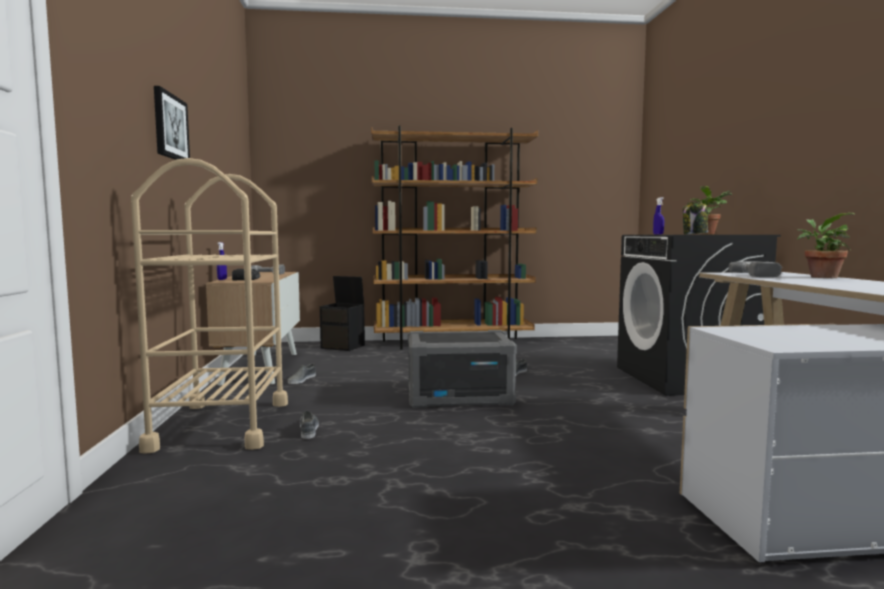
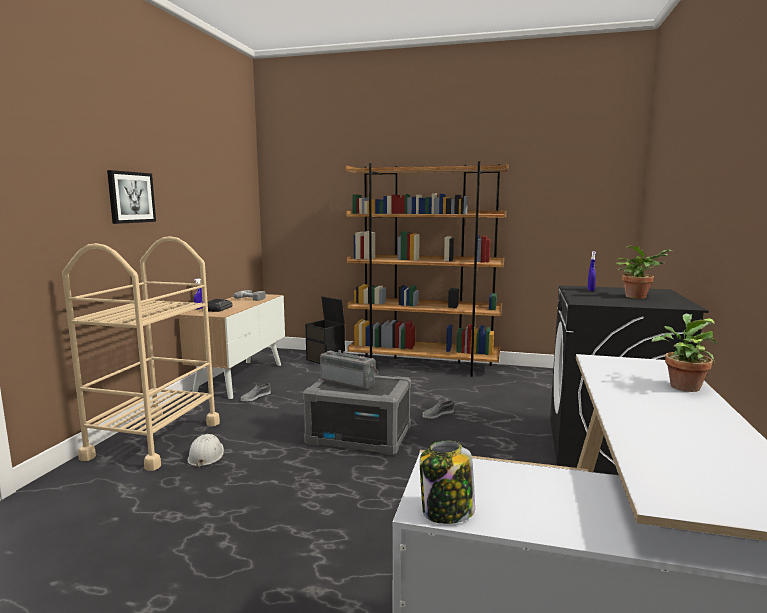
camera: 20 degrees right, 5 degrees up
grey shoe [300,411,319,439] -> white hard hat [187,434,224,468]
jar [683,201,708,234] -> jar moved to [420,441,475,524]
power drill [728,261,782,277] -> none
none -> radio [320,350,378,389]

